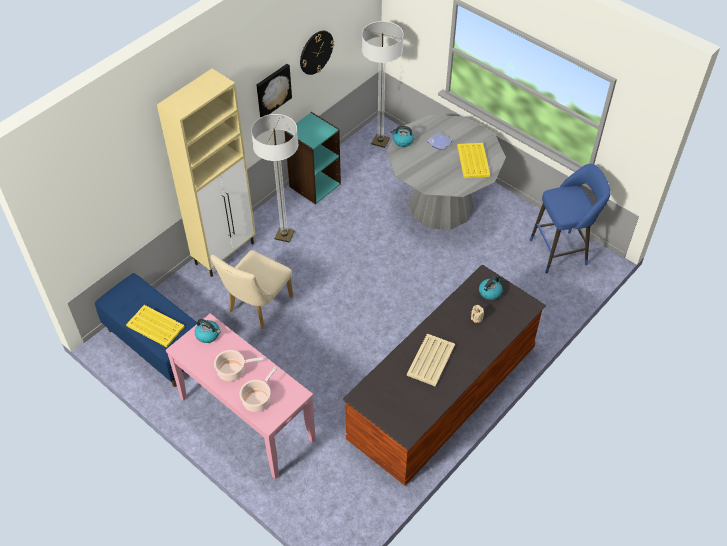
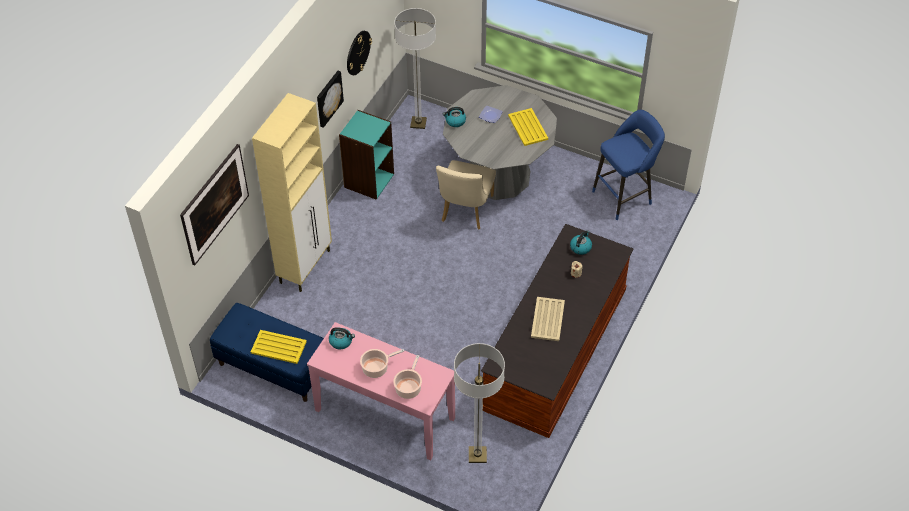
camera: 15 degrees left, 0 degrees up
beige chair [210,250,293,329] -> beige chair moved to [436,160,496,230]
floor lamp [251,114,298,243] -> floor lamp moved to [454,343,505,463]
none -> picture [180,144,249,266]

